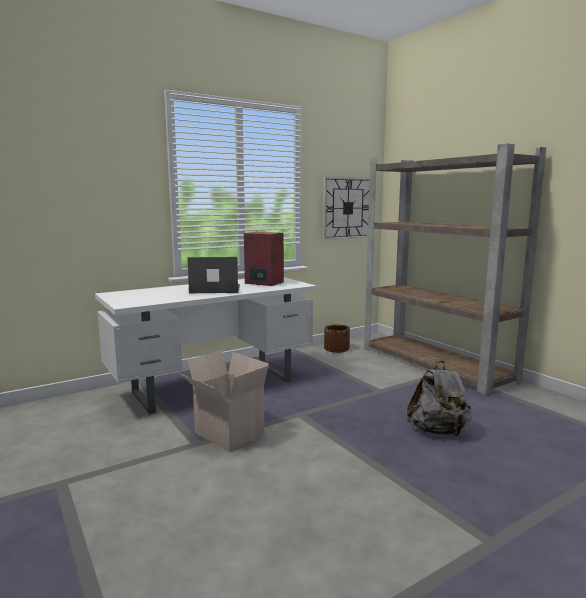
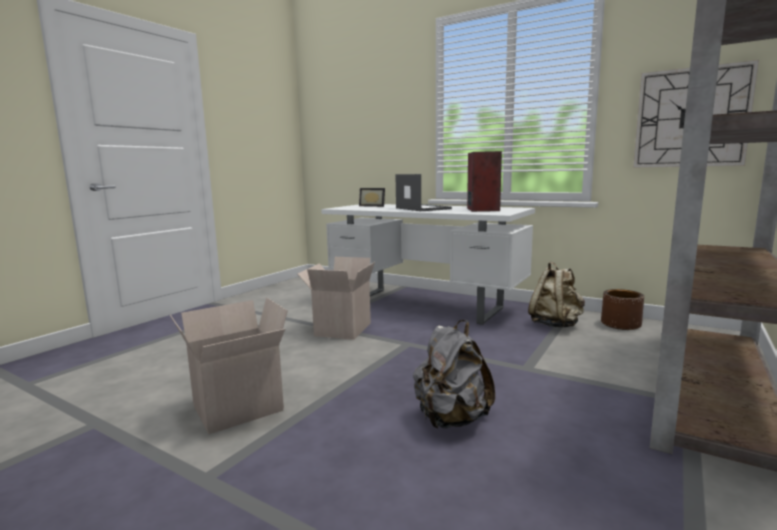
camera: 65 degrees right, 0 degrees up
none -> cardboard box [170,297,288,434]
none -> picture frame [359,188,385,207]
none -> beige backpack [528,262,585,328]

